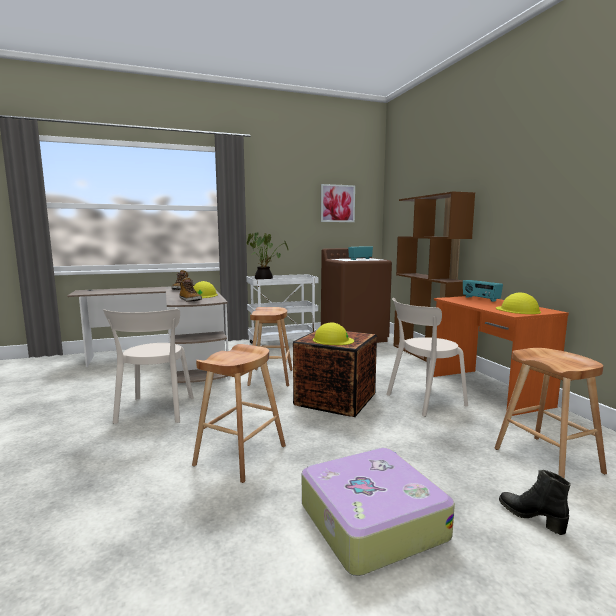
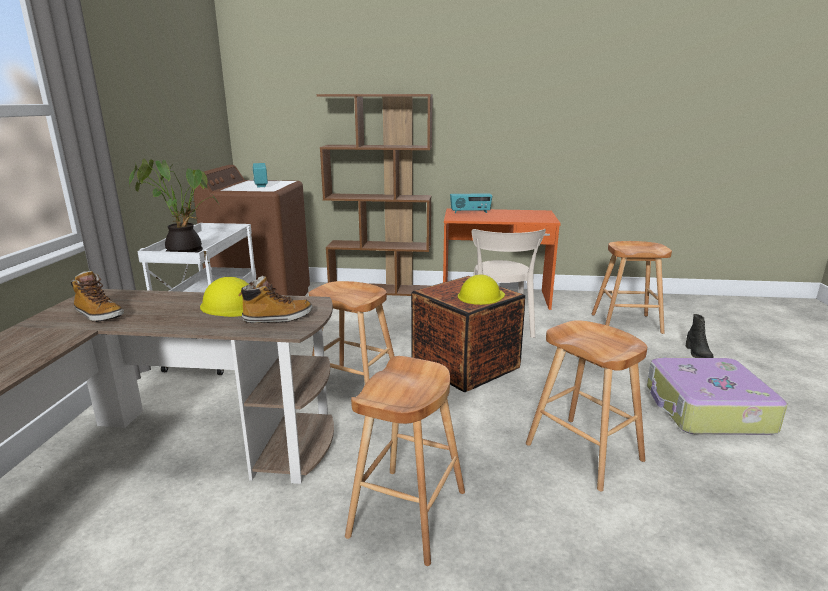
camera: 65 degrees left, 10 degrees up
beige chair [103,309,194,424] -> brown stool [345,356,465,566]
picture [321,184,355,222] -> none
yellow hard hat [496,293,541,314] -> none
black boot [499,470,571,535] -> black boot turned 75 degrees counterclockwise [686,314,714,358]

